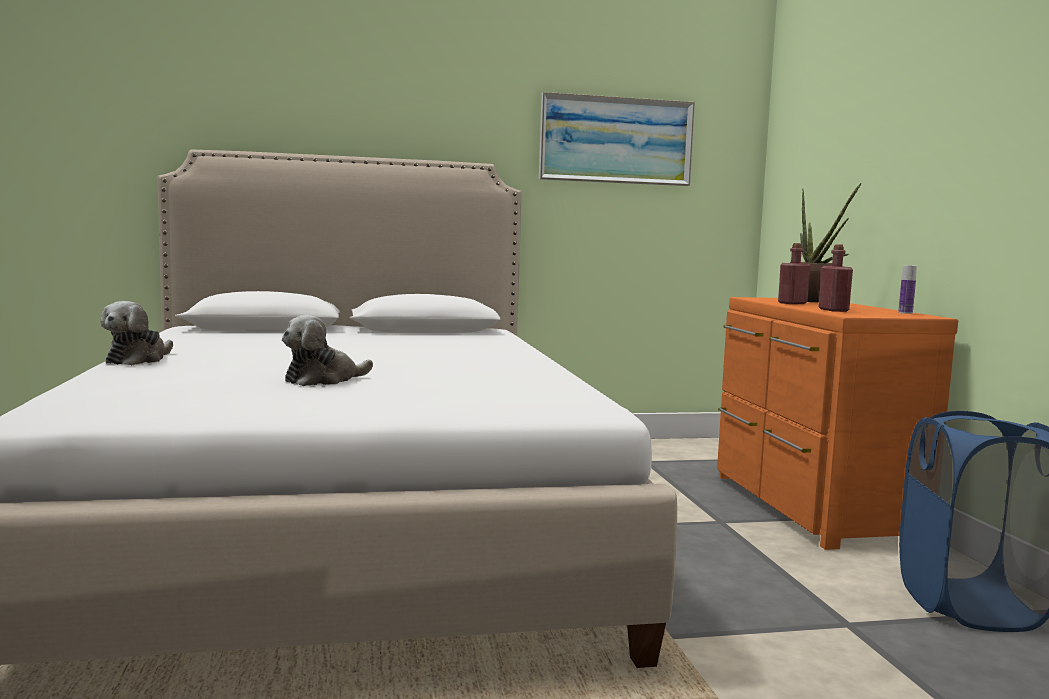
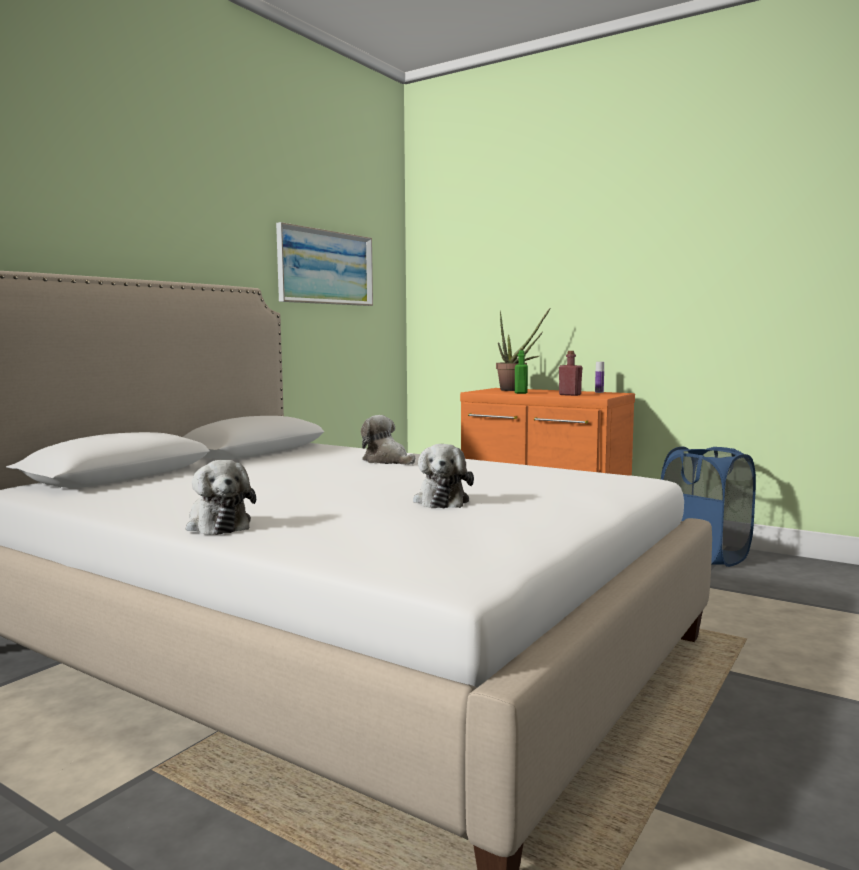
camera: 45 degrees left, 0 degrees up
red bottle [778,243,810,304] -> green bottle [515,350,528,394]
none -> plush toy [361,415,415,465]

